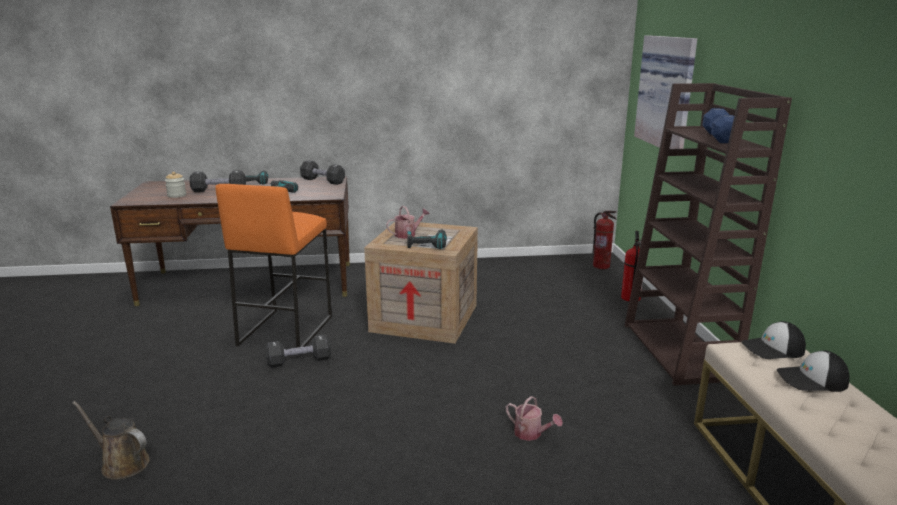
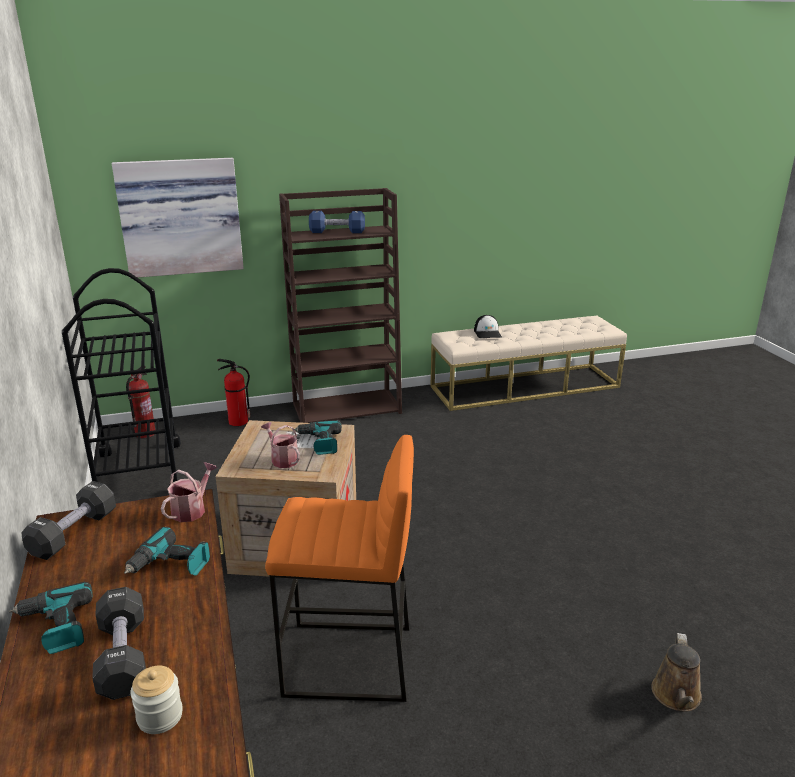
camera: 100 degrees left, 5 degrees up
black dumbbell [265,335,331,368] -> none
watering can [506,396,563,441] -> watering can moved to [161,462,218,522]
cap [741,321,806,359] -> none
none -> black cart [62,268,181,486]

